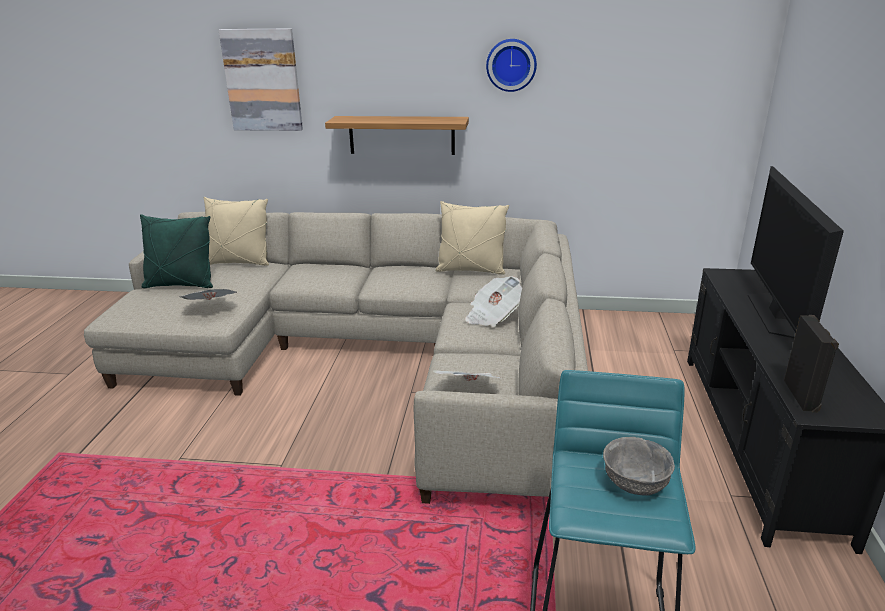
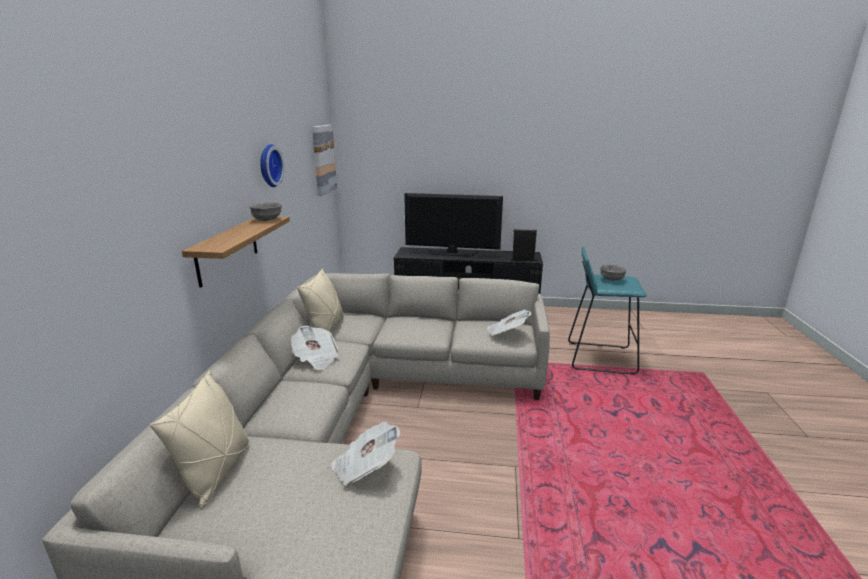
camera: 90 degrees left, 5 degrees down
green pillow [140,214,213,288] -> none
picture [219,28,303,131] -> picture moved to [312,125,337,196]
newspaper [465,276,522,327] -> newspaper moved to [291,326,340,370]
none -> grey bowl [249,202,282,221]

